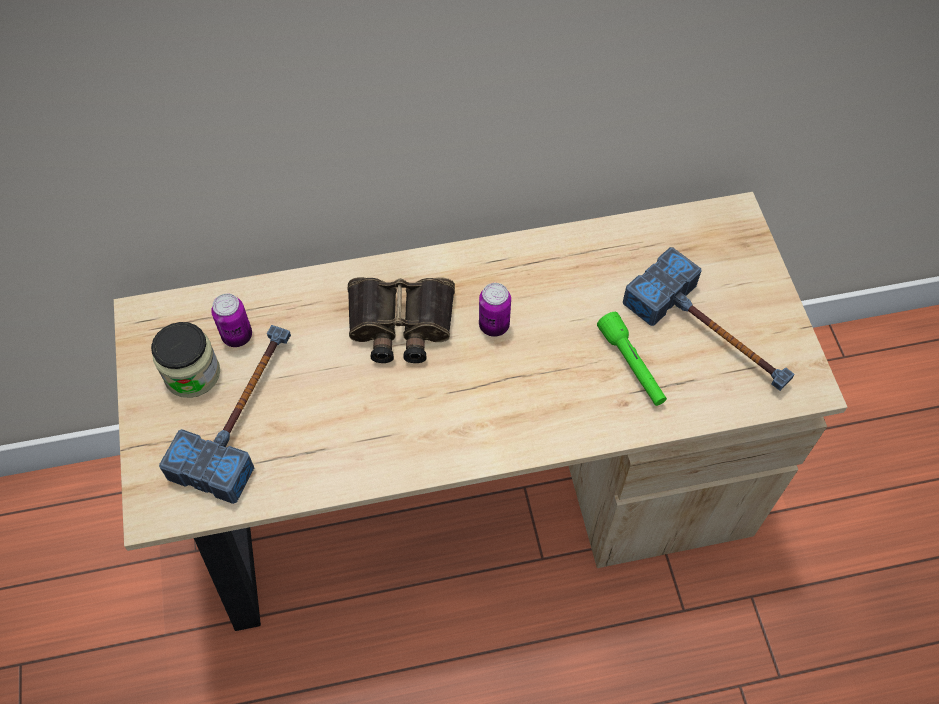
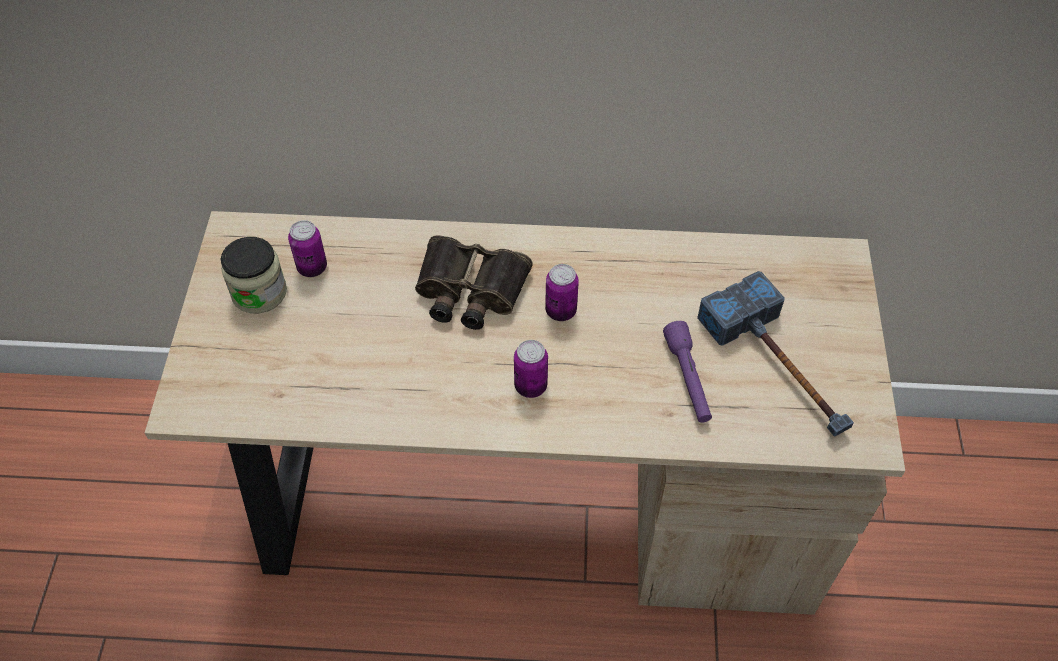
camera: 15 degrees right, 5 degrees down
hammer [159,325,291,504] -> none
green flashlight [597,312,667,406] -> purple flashlight [663,321,712,423]
none -> can [514,340,548,398]

